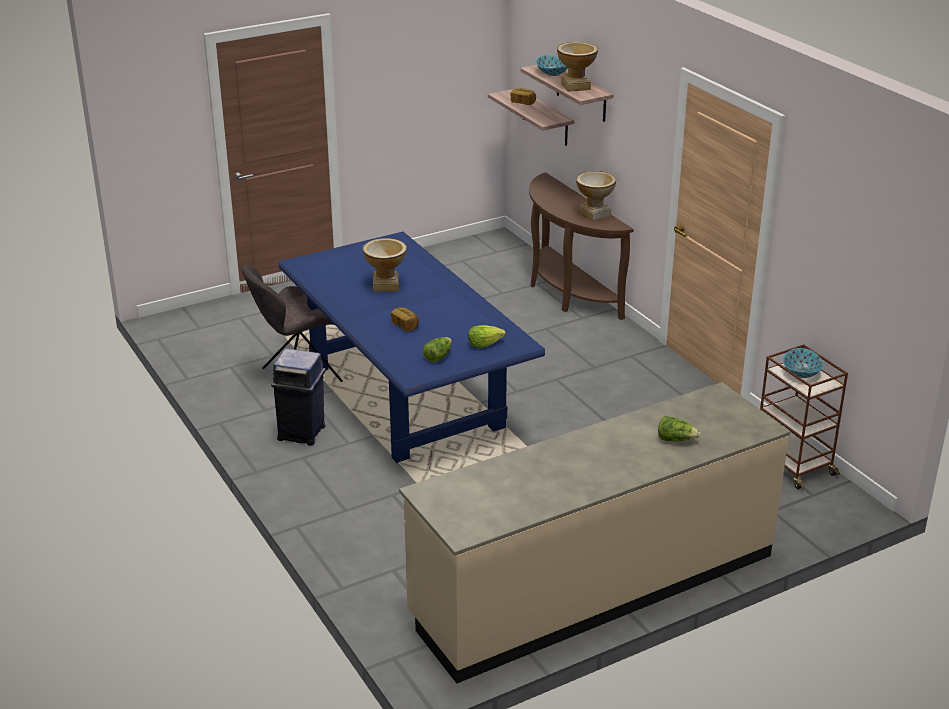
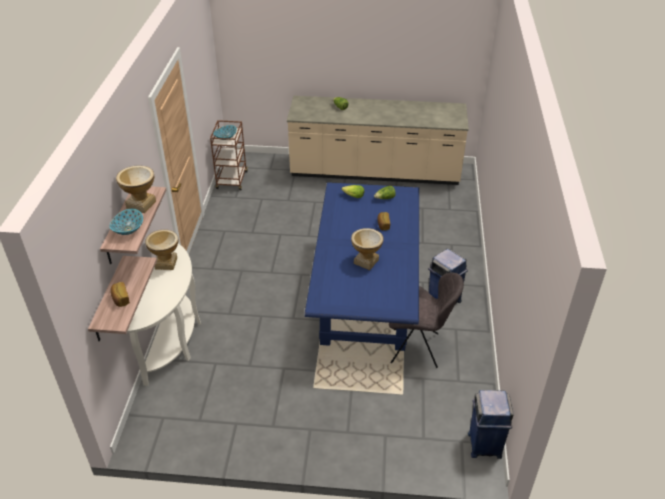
camera: 145 degrees left, 10 degrees up
brown console table [529,173,634,320] -> white console table [127,244,201,386]
none -> blue trash can [468,390,514,459]

